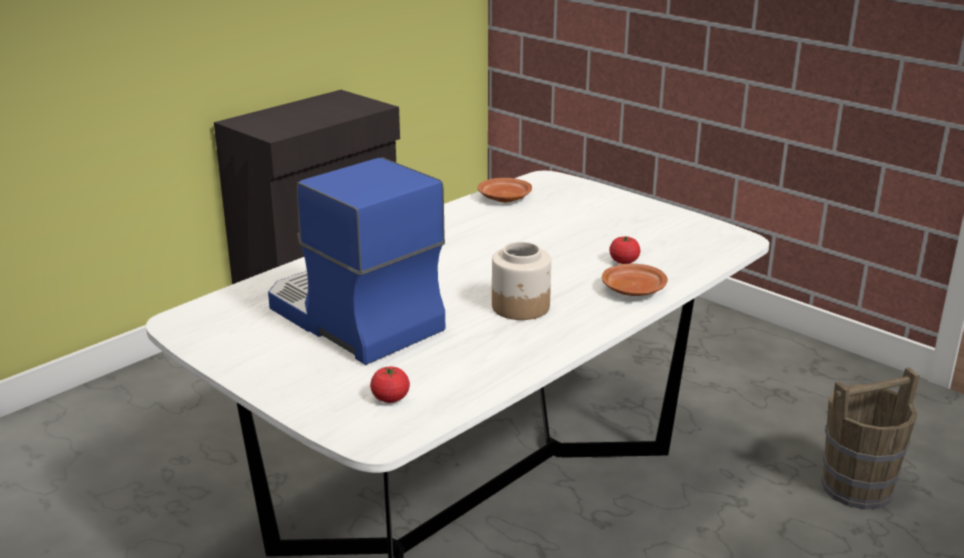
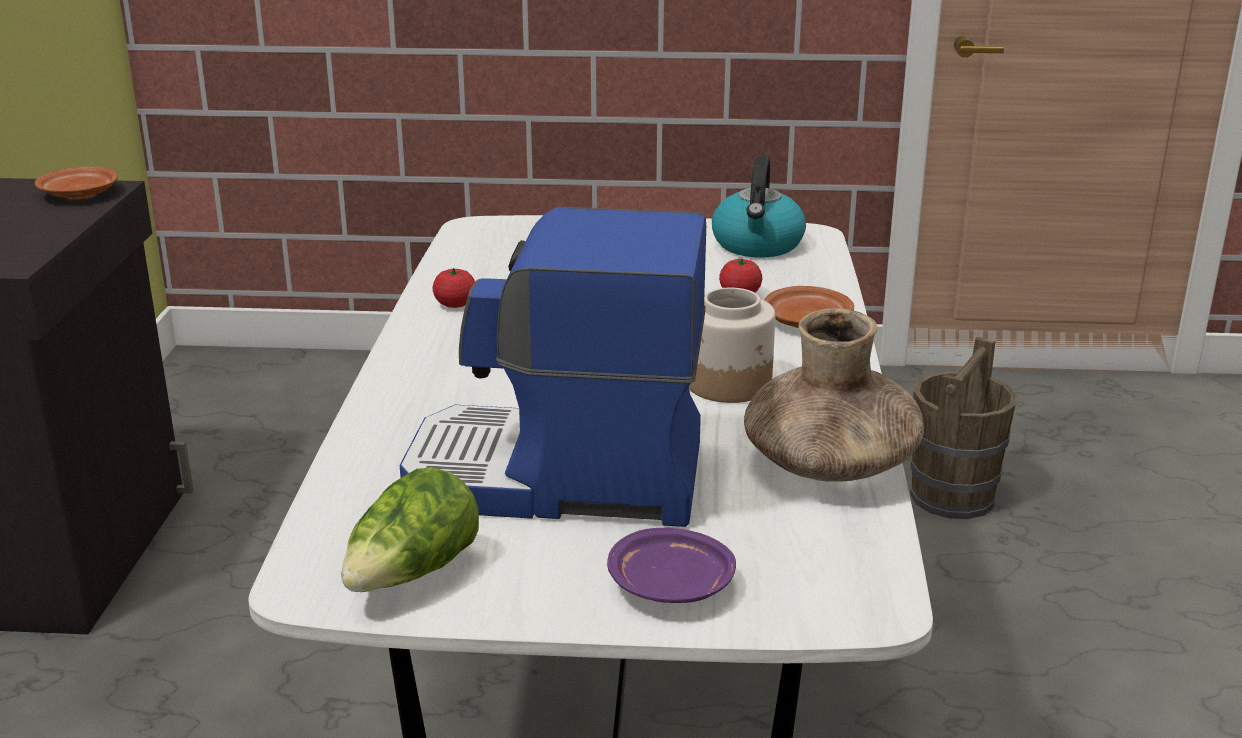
camera: 40 degrees left, 0 degrees up
tomato [370,367,410,403] -> tomato moved to [433,268,475,308]
brown plate [477,178,532,202] -> brown plate moved to [35,167,118,200]
none -> lettuce [342,468,479,592]
none -> purple plate [607,528,736,603]
none -> kettle [712,156,806,257]
none -> brown vase [744,308,924,482]

